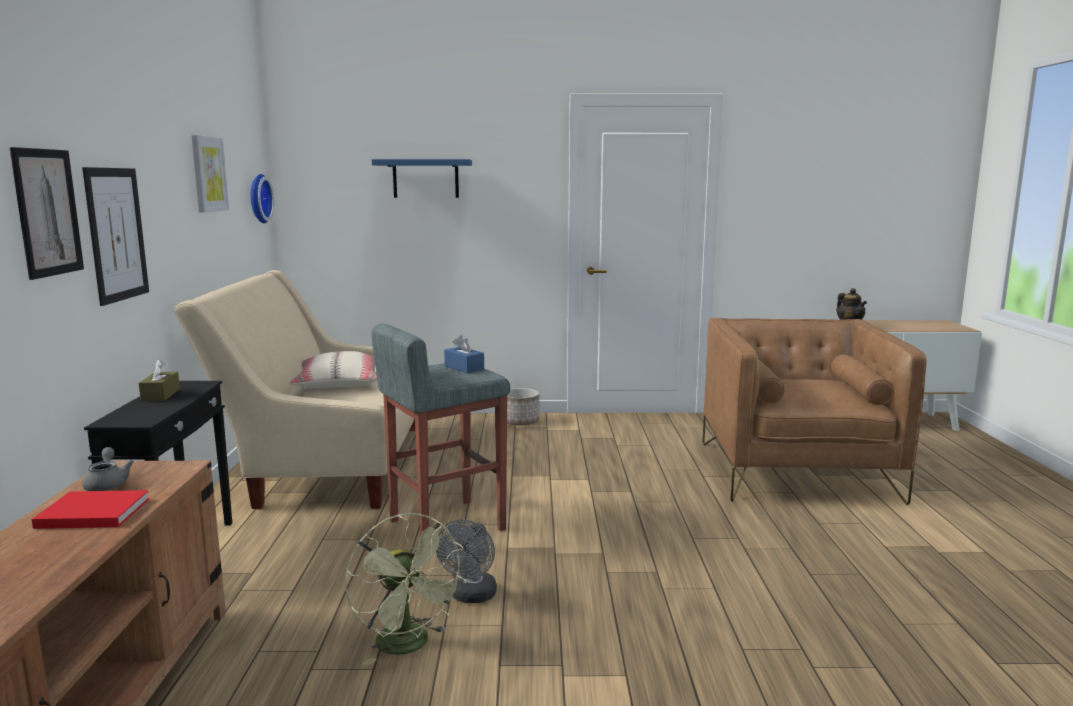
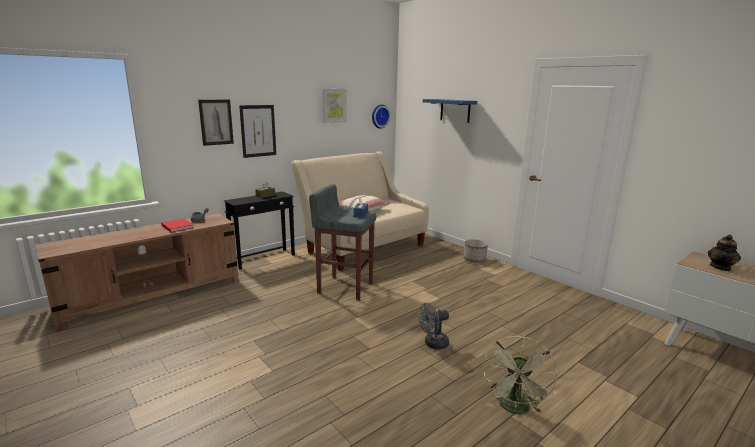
camera: 50 degrees right, 5 degrees up
green fan [345,513,466,666] -> green fan moved to [484,336,558,414]
grey fan [436,519,497,603] -> grey fan moved to [418,303,449,350]
brown armchair [702,318,927,505] -> none

